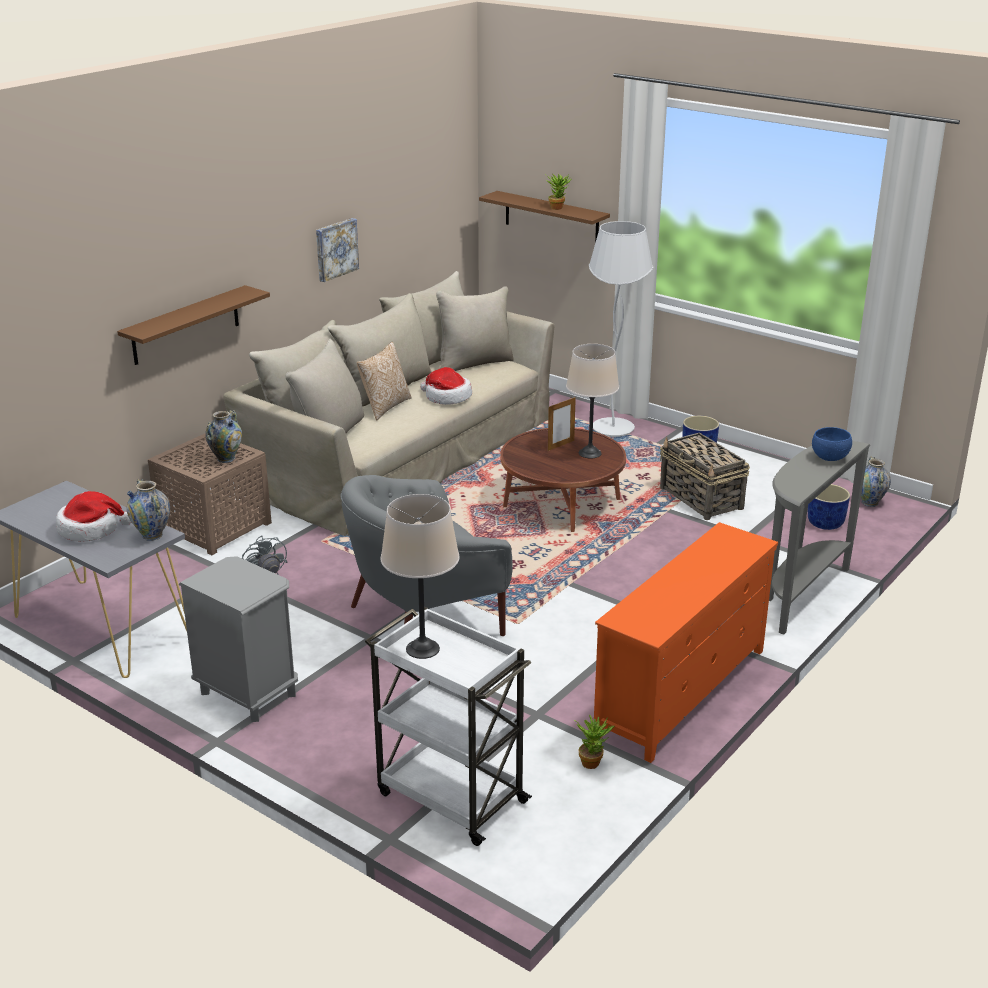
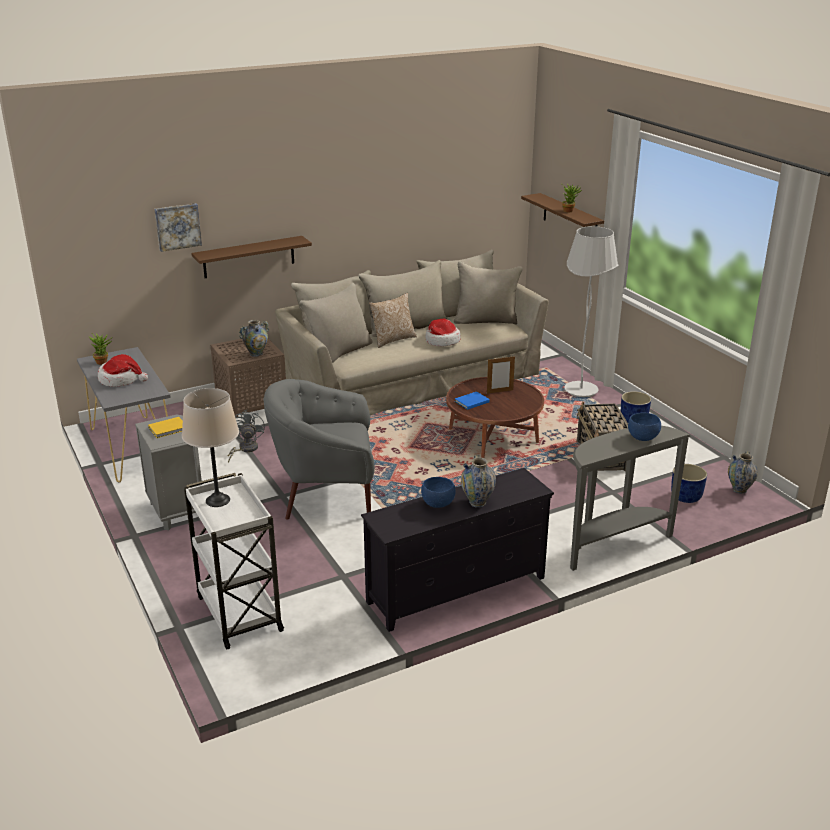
camera: 25 degrees right, 0 degrees up
vase [127,479,170,541] -> vase moved to [461,454,496,507]
picture [316,218,359,282] -> picture moved to [154,203,202,252]
beige table lamp [566,344,619,459] -> none
potted plant [574,715,614,769] -> potted plant moved to [88,333,113,365]
orange tv stand [594,522,778,763] -> black tv stand [361,468,554,632]
none -> yellow book [148,417,183,438]
none -> blue bowl [421,477,456,508]
none -> blue book [455,392,490,410]

